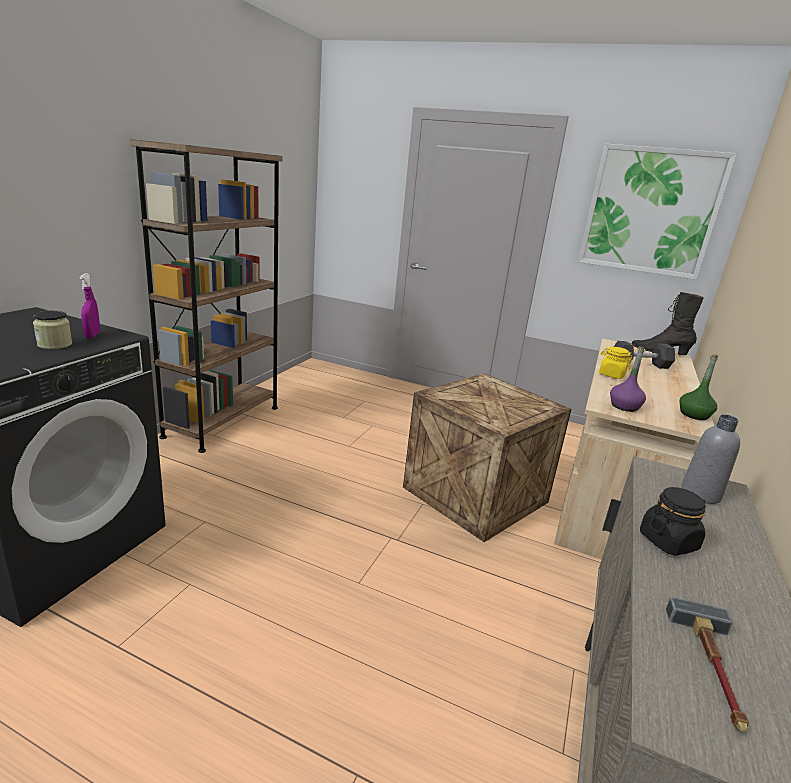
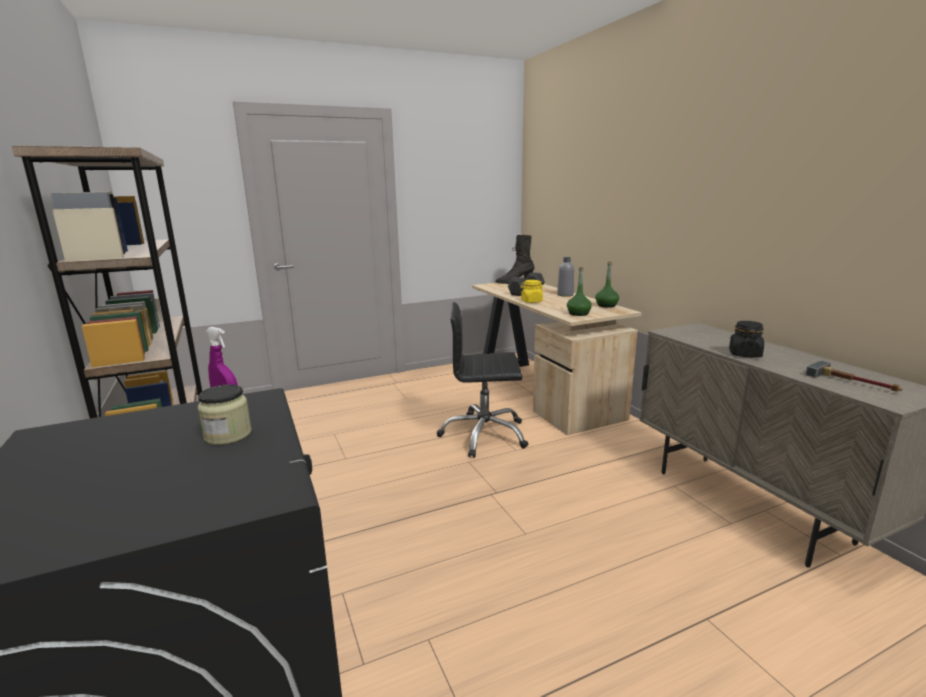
camera: 45 degrees left, 5 degrees down
crate [403,373,571,542] -> black office chair [437,302,528,458]
picture [578,144,737,280] -> none
purple bottle [610,346,646,412] -> green bottle [567,267,592,316]
grey bottle [681,414,740,504] -> grey bottle moved to [557,257,574,297]

